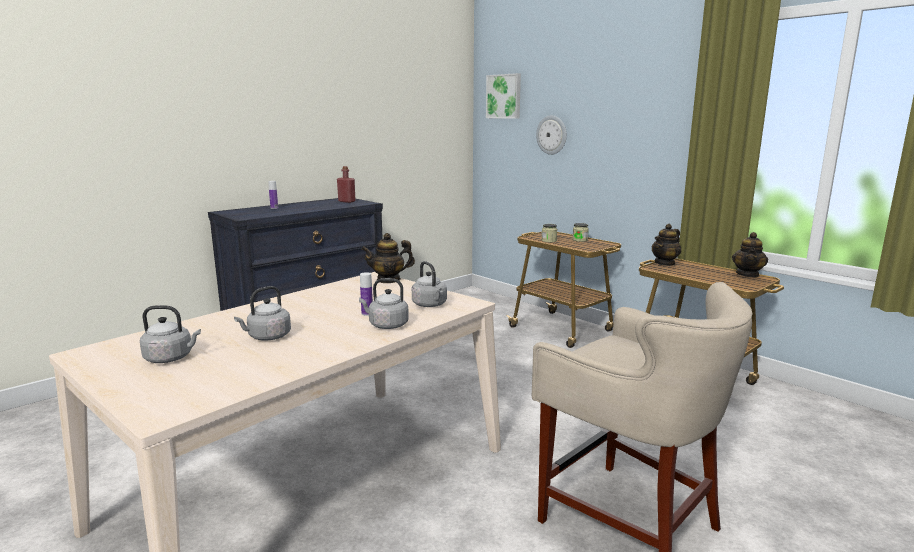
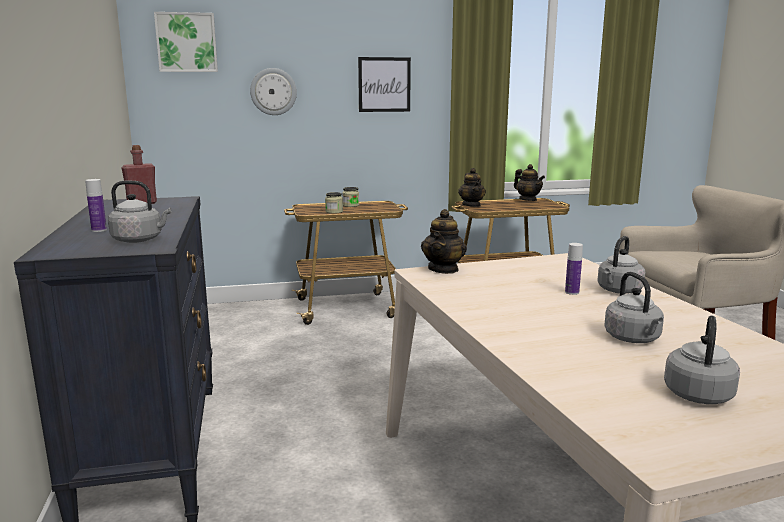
camera: 60 degrees left, 0 degrees up
grey kettle [412,261,447,307] -> grey kettle moved to [108,181,171,243]
none -> picture [358,57,411,112]

